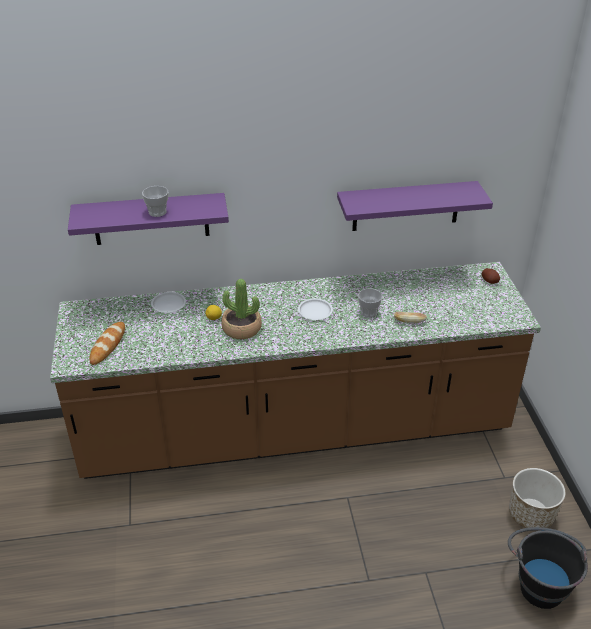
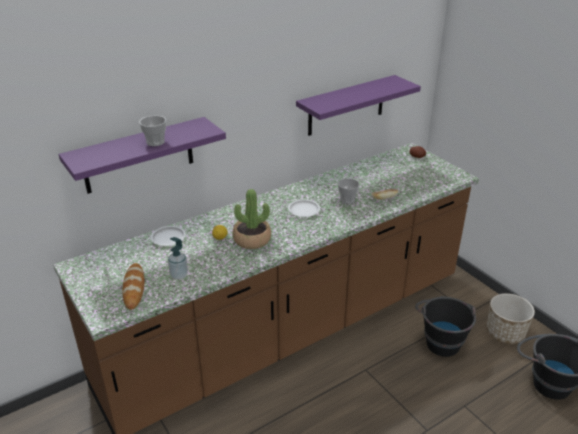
camera: 25 degrees left, 5 degrees down
none -> soap dispenser [168,237,188,280]
none -> black bucket [415,297,476,357]

